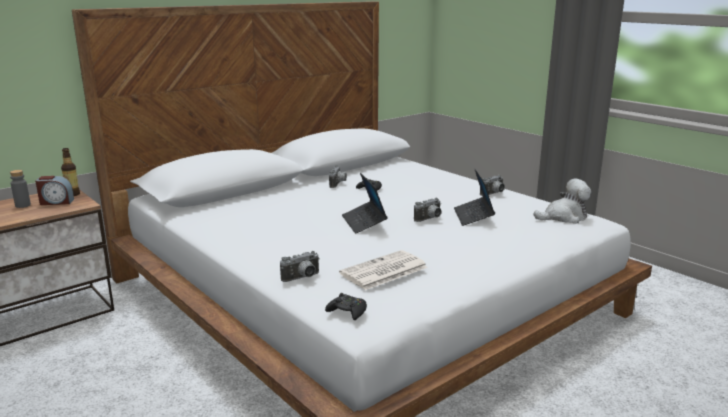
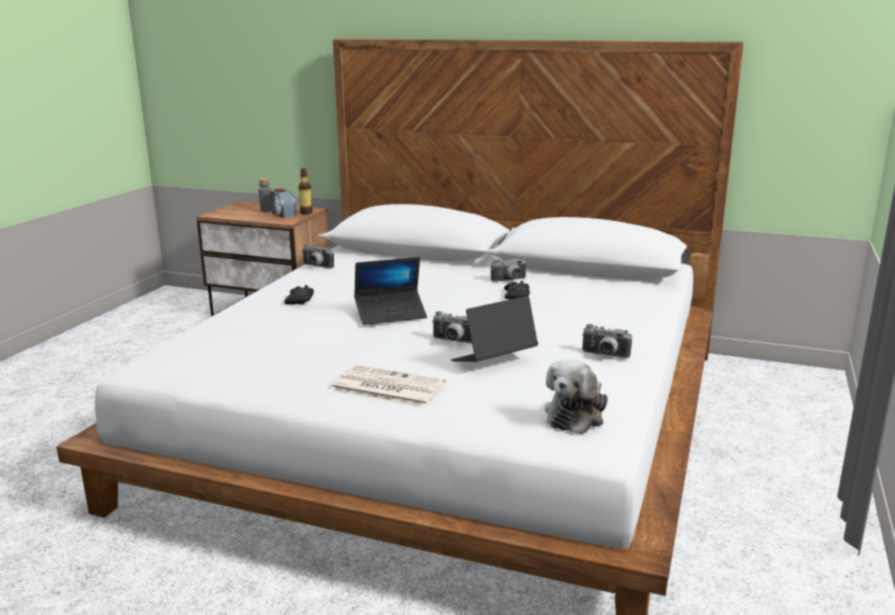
camera: 60 degrees right, 0 degrees up
camera [280,251,320,282] -> camera moved to [302,244,334,268]
black game controller [325,293,367,320] -> black game controller moved to [284,285,314,305]
newspaper [339,250,428,290] -> newspaper moved to [330,365,446,408]
laptop [342,173,388,234] -> laptop turned 150 degrees counterclockwise [354,257,427,325]
plush toy [533,178,591,224] -> plush toy turned 75 degrees clockwise [545,359,608,434]

